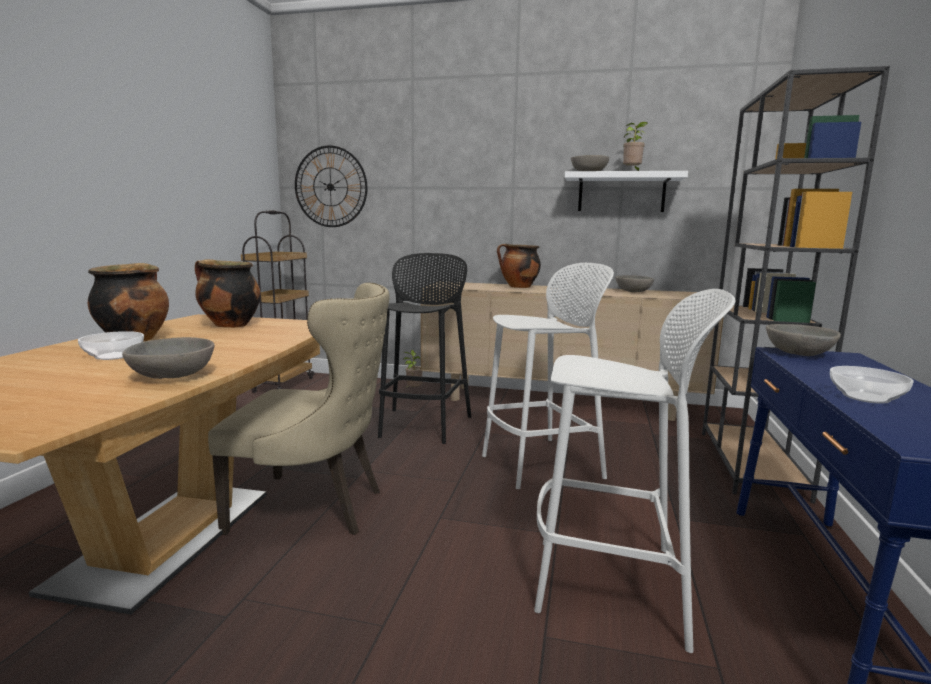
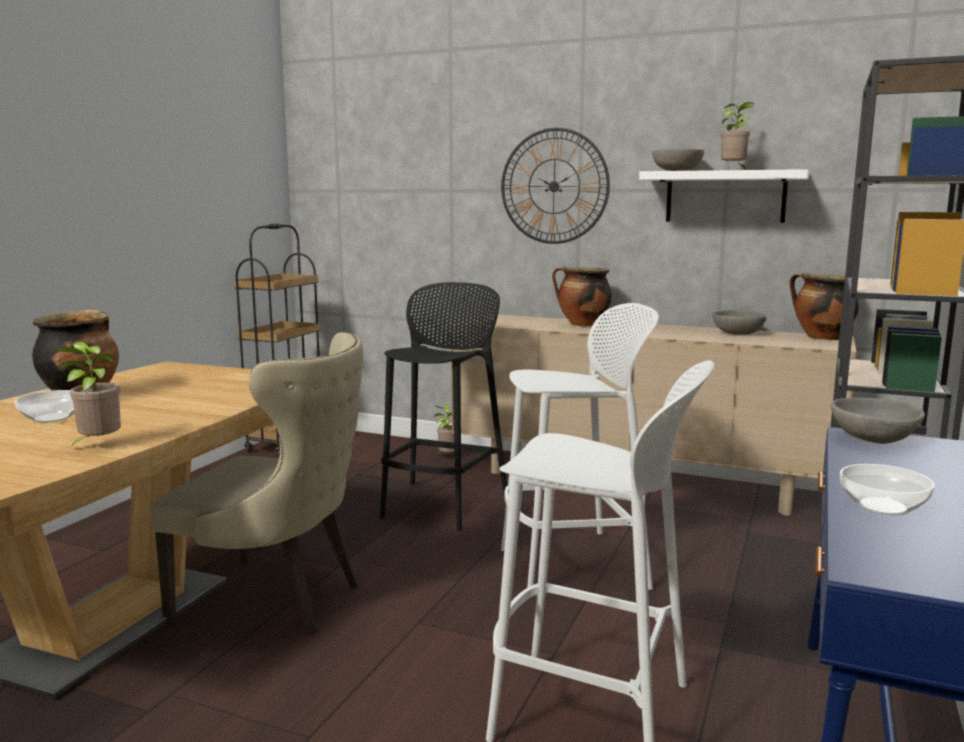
camera: 10 degrees right, 0 degrees up
grey bowl [122,337,215,379] -> potted plant [54,342,121,447]
cooking pot [195,259,261,328] -> cooking pot moved to [789,273,859,340]
wall clock [295,145,367,227] -> wall clock moved to [501,128,610,244]

